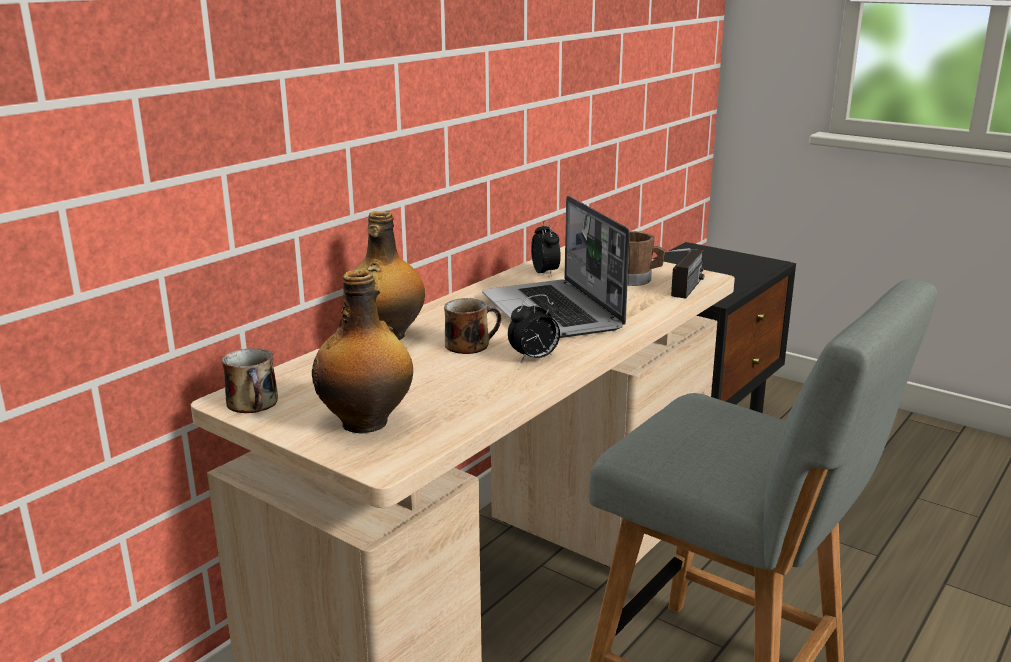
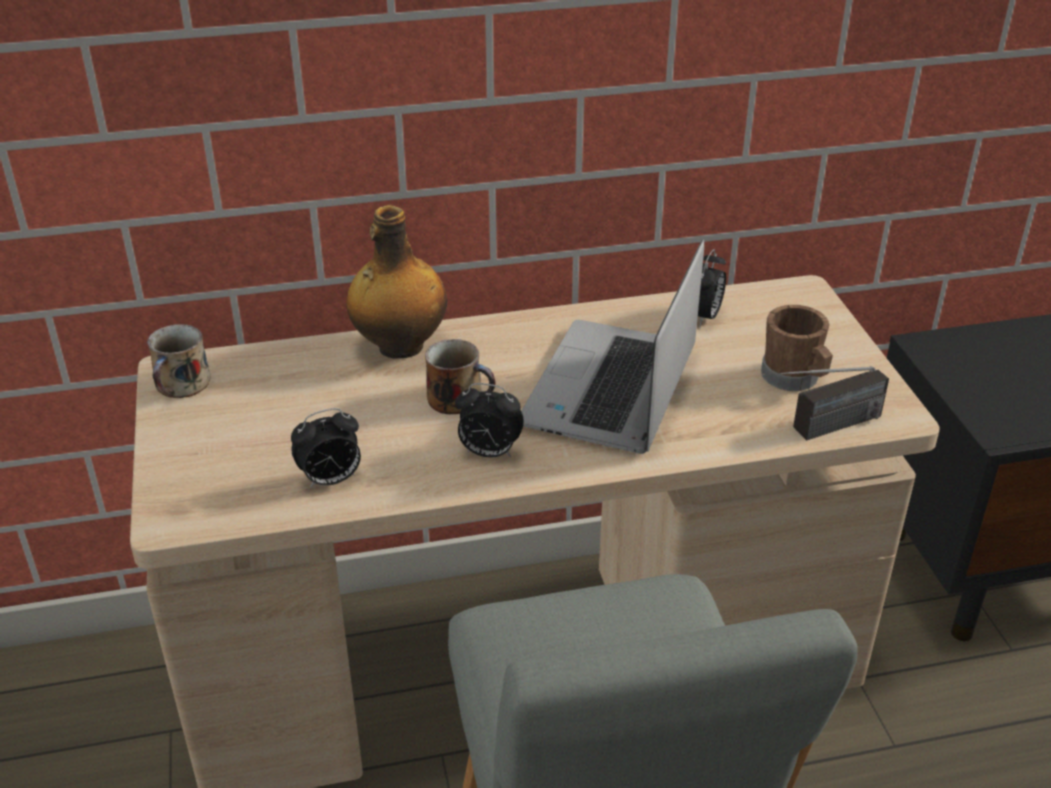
camera: 40 degrees right, 15 degrees up
bottle [312,269,413,434] -> none
none -> alarm clock [291,408,361,488]

